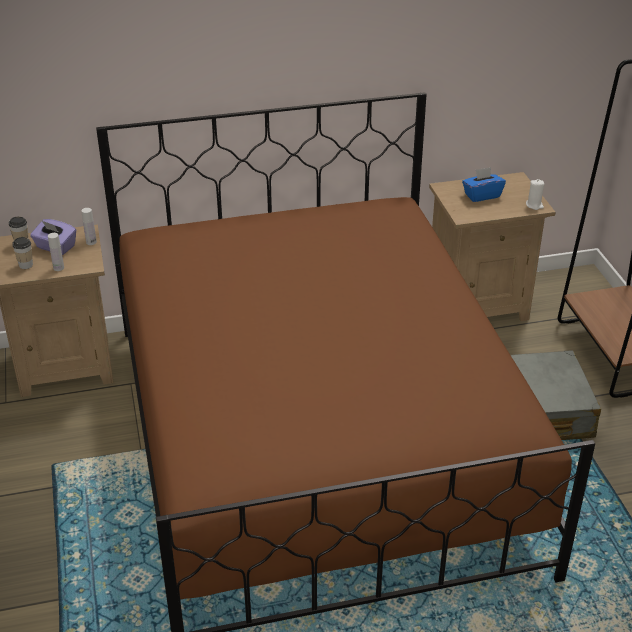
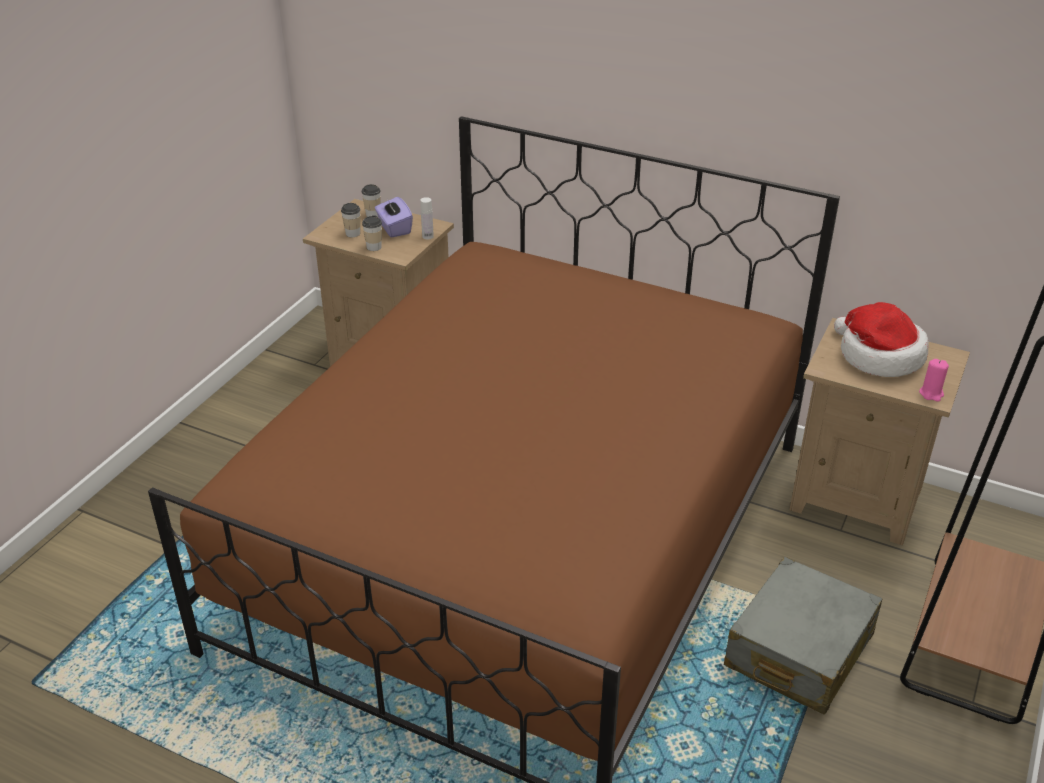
camera: 40 degrees right, 0 degrees up
white bottle [48,233,64,271] -> cup [362,215,382,251]
blue tissue box [462,167,506,202] -> hat [834,302,929,377]
white candle [526,179,544,210] -> pink candle [919,359,949,402]

